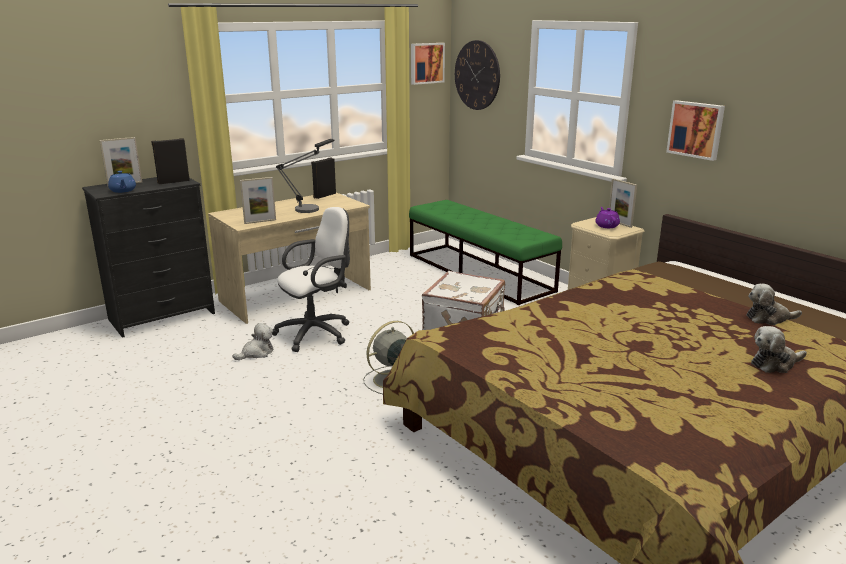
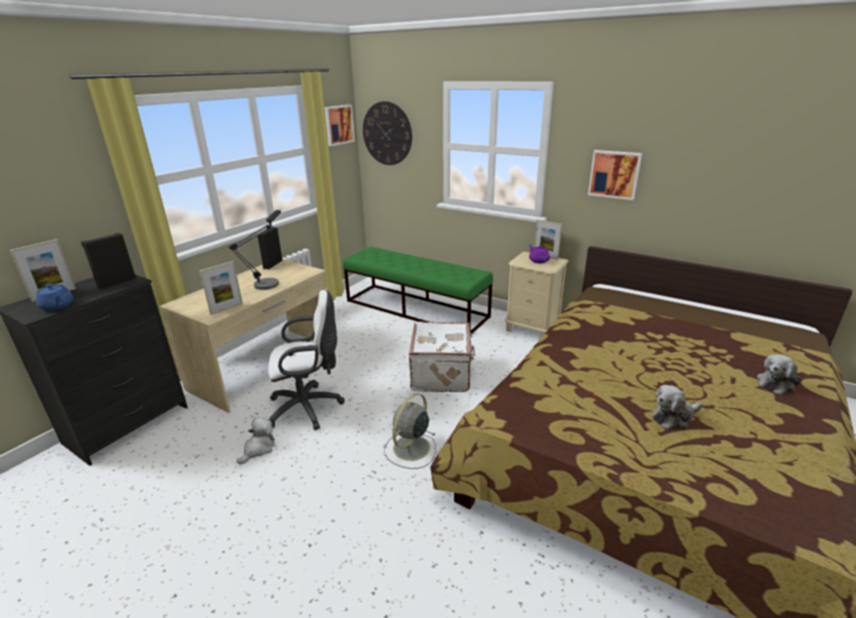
camera: 20 degrees left, 5 degrees up
white office chair [272,207,350,352] -> white office chair turned 45 degrees clockwise [268,290,345,430]
plush toy [747,284,802,325] -> plush toy moved to [653,385,703,430]

